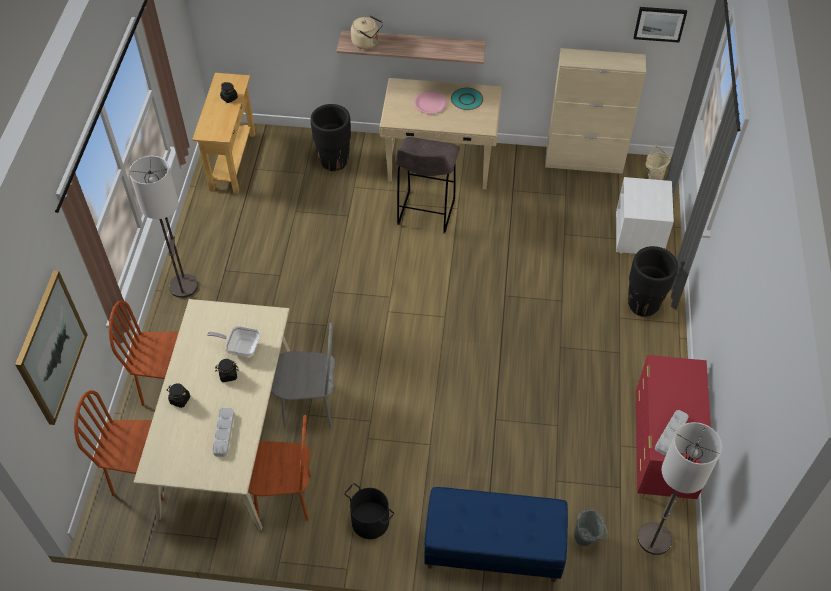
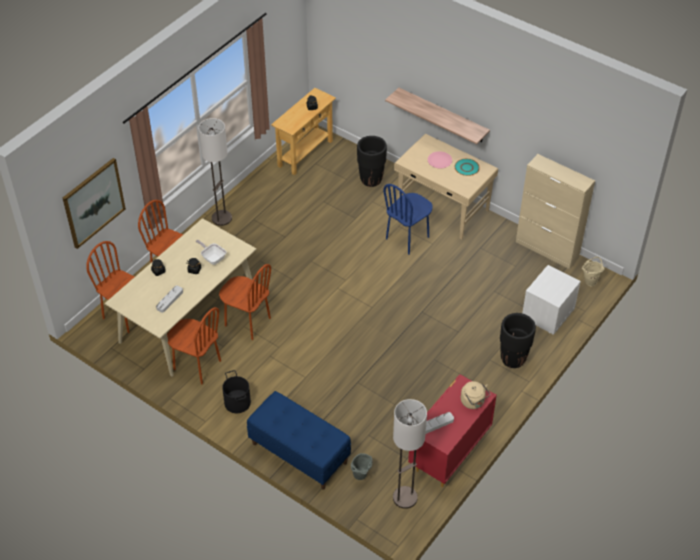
camera: 30 degrees right, 5 degrees down
grey chair [271,323,335,428] -> brown chair [219,264,271,340]
beige kettle [351,15,383,49] -> beige kettle moved to [461,381,490,409]
grey stool [395,137,460,233] -> blue chair [383,184,433,255]
picture [634,7,687,43] -> none

